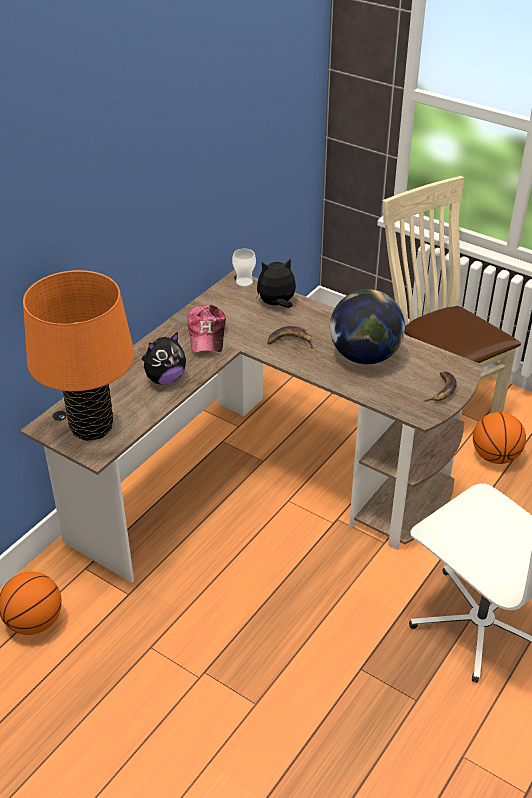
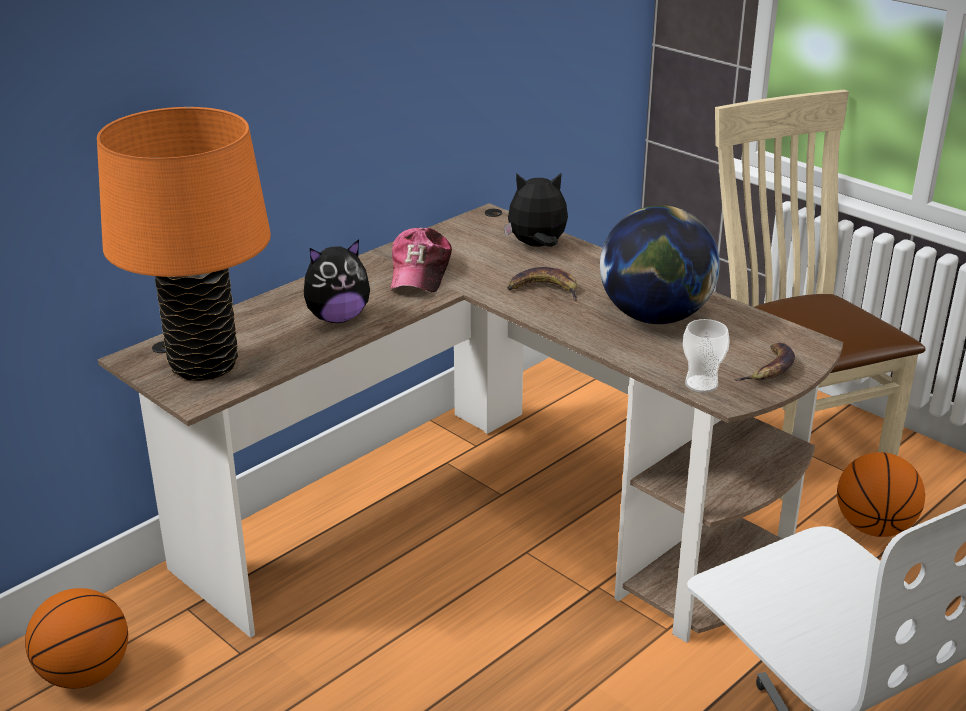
camera: 10 degrees right, 10 degrees down
cup [232,249,256,287] -> cup moved to [683,319,730,393]

